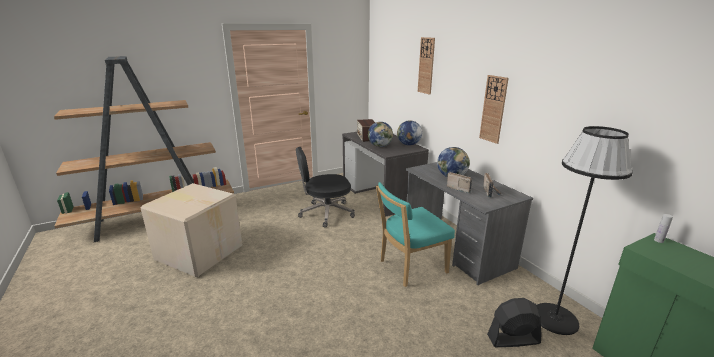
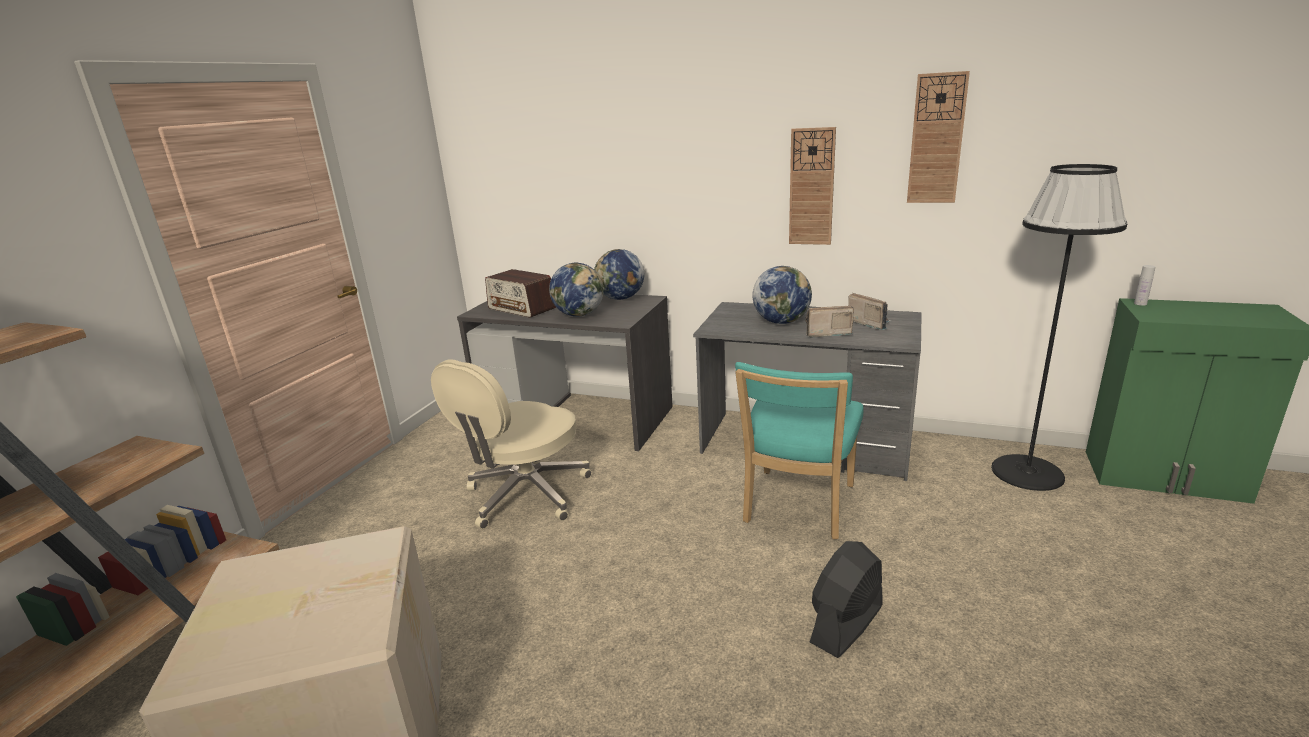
camera: 40 degrees left, 0 degrees up
black office chair [296,147,355,228] -> beige office chair [431,359,592,529]
wall clock [418,37,435,95] -> wall clock moved to [907,71,970,203]
black fan [487,298,542,347] -> black fan moved to [810,541,883,658]

